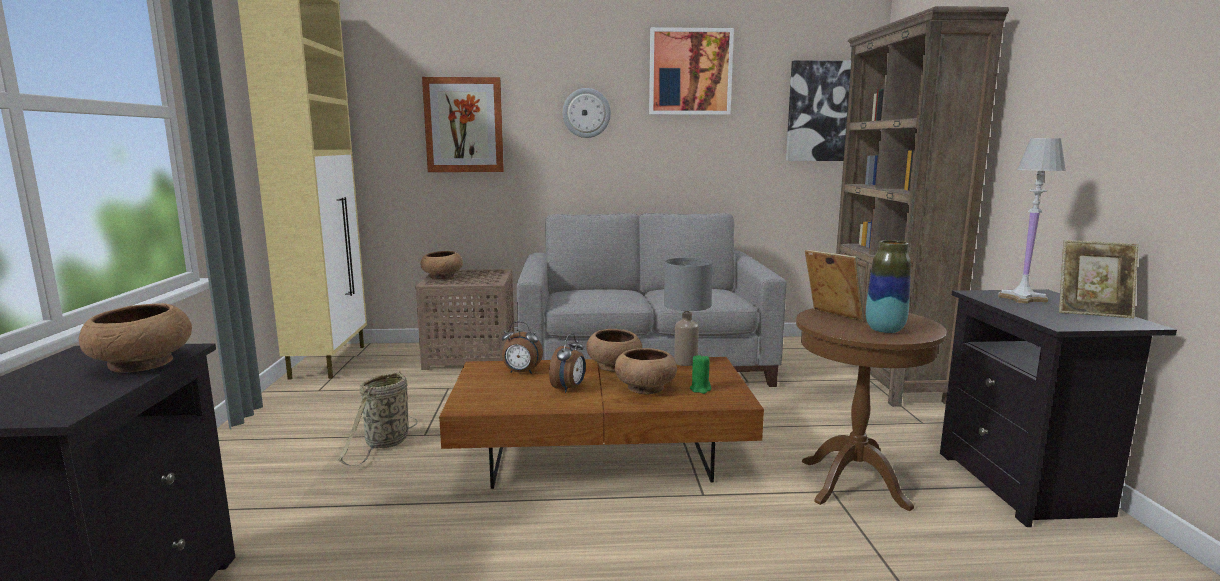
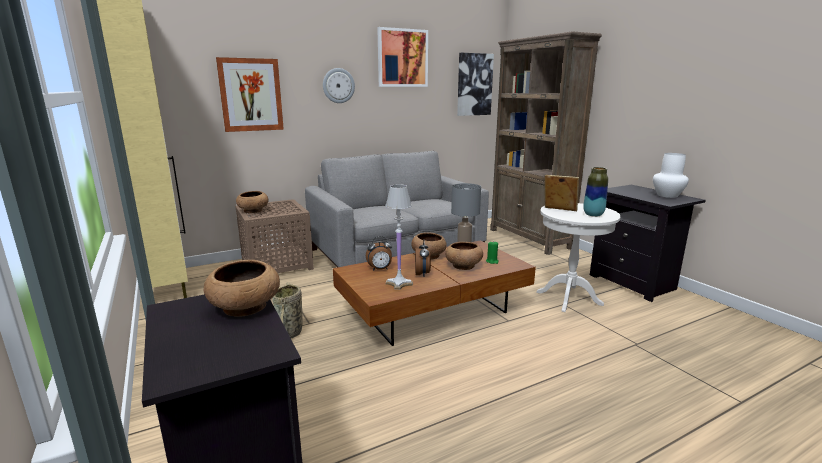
camera: 25 degrees left, 5 degrees up
brown side table [796,306,947,511] -> white side table [536,203,621,312]
white table lamp [998,138,1066,304] -> white table lamp moved to [385,184,413,290]
picture frame [1059,240,1139,318] -> white vase [653,153,689,198]

